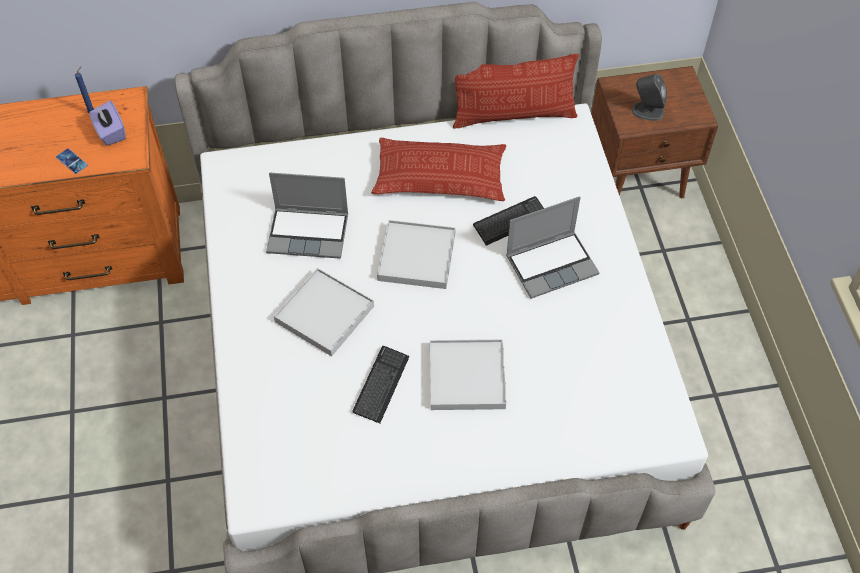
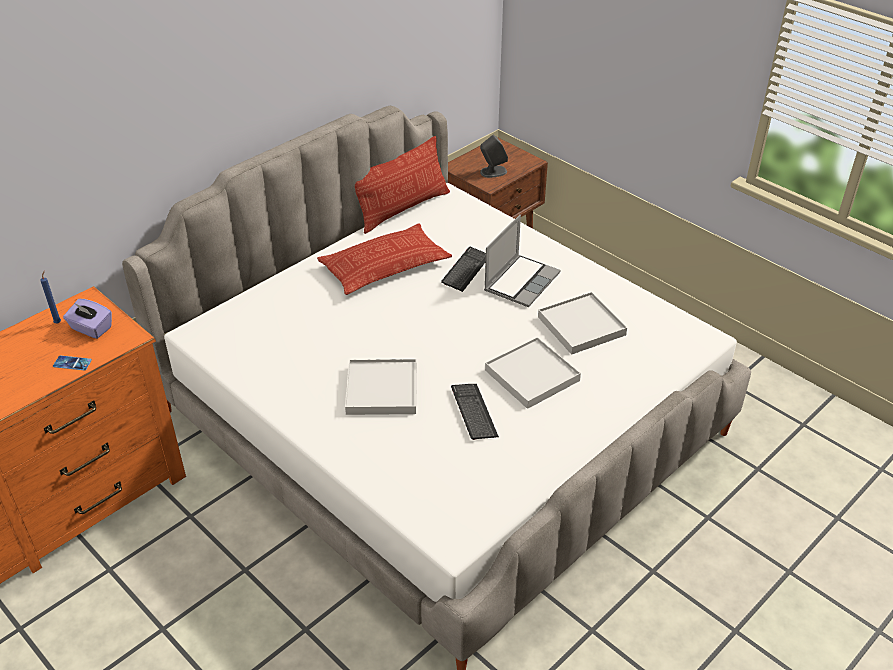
camera: 35 degrees left, 15 degrees down
laptop [266,172,348,259] -> none
white tray [377,220,456,289] -> white tray moved to [538,292,627,355]

